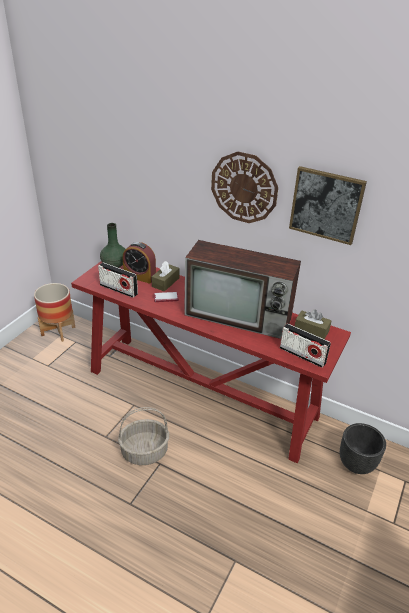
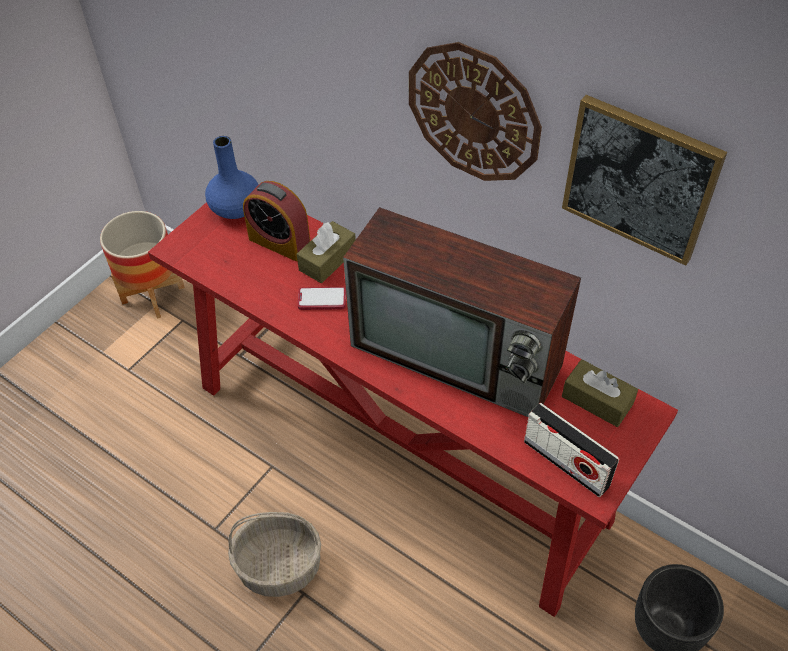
camera: 10 degrees right, 15 degrees up
radio [98,262,138,298] -> none
green vase [100,223,126,268] -> blue vase [205,136,259,219]

